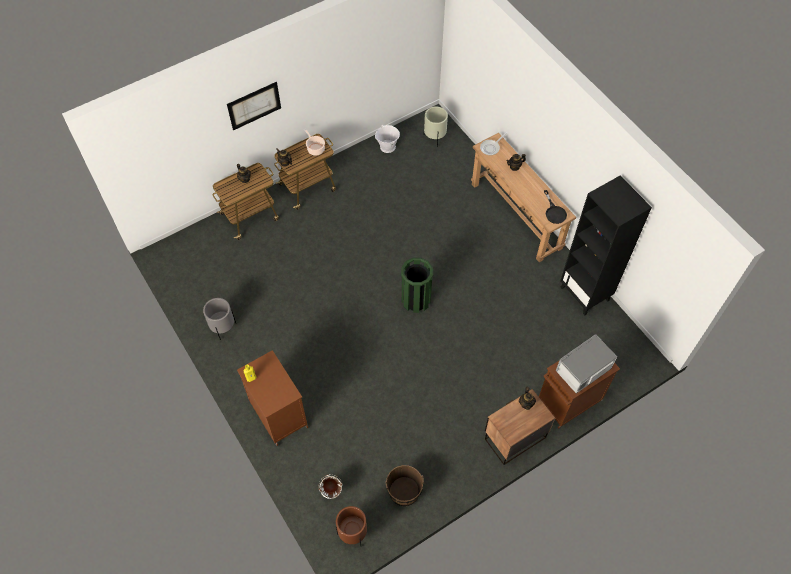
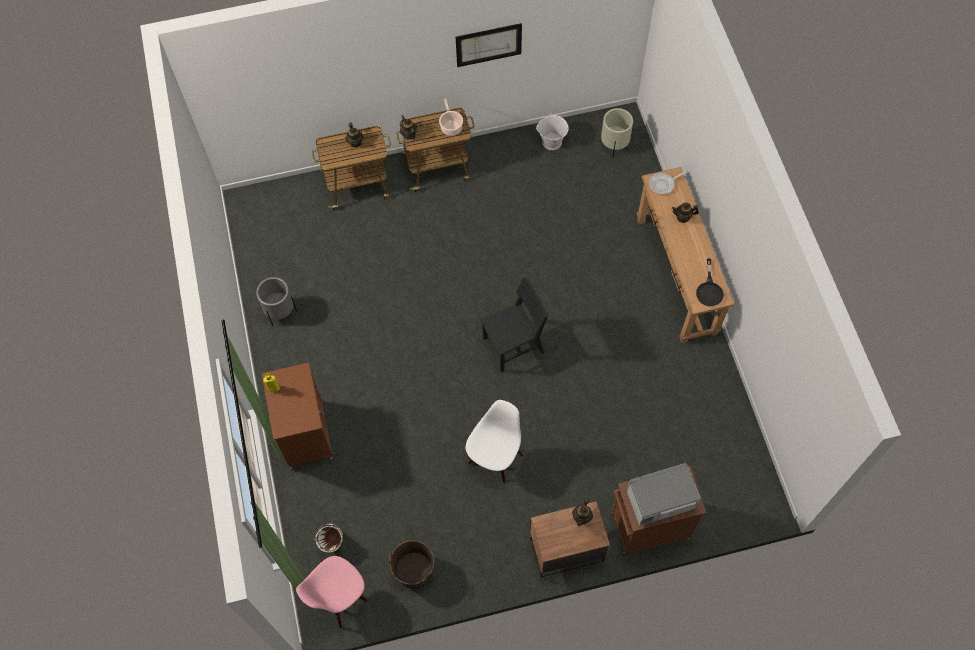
camera: 20 degrees right, 5 degrees up
picture [227,82,281,130] -> picture moved to [456,23,522,67]
brown planter [336,506,367,546] -> pink chair [296,556,368,629]
green trash can [401,258,433,313] -> black chair [480,277,548,372]
black bookcase [560,176,652,315] -> none
none -> white chair [466,400,523,483]

